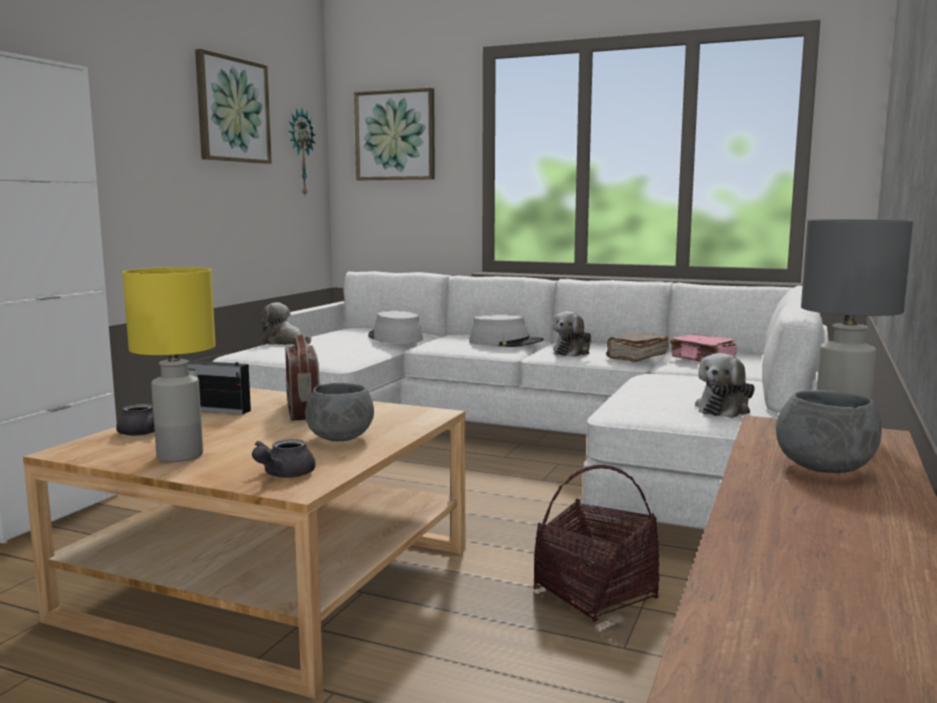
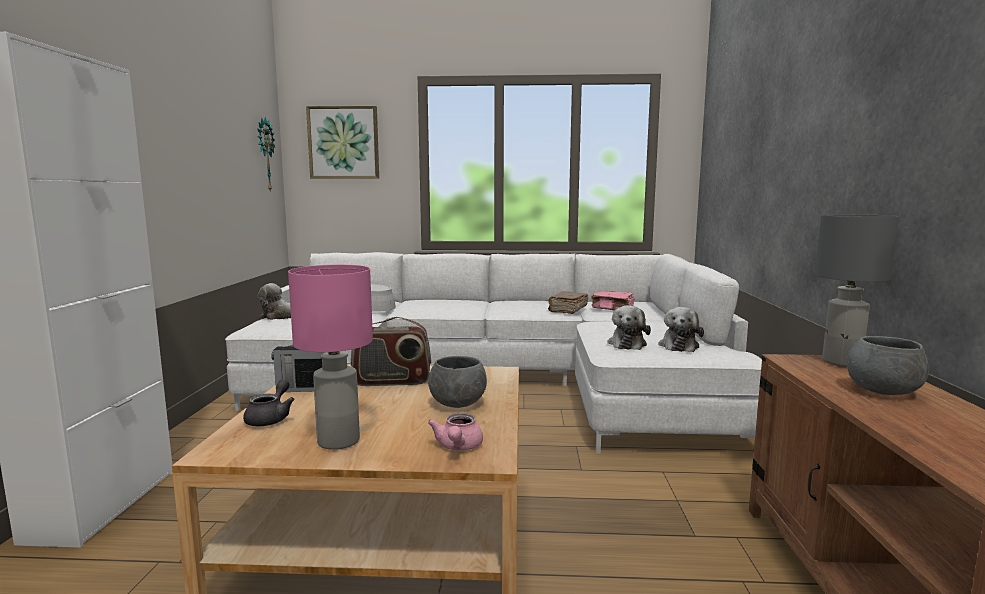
camera: 20 degrees left, 0 degrees up
yellow table lamp [123,267,216,462] -> pink table lamp [288,265,373,450]
picture [195,49,272,164] -> none
grey teapot [252,439,315,478] -> pink teapot [428,413,483,451]
radio [285,334,320,421] -> radio turned 120 degrees clockwise [351,317,431,386]
grey hat [469,314,544,347] -> none
basket [534,465,660,622] -> none
plush toy [552,311,591,357] -> plush toy moved to [608,305,651,350]

